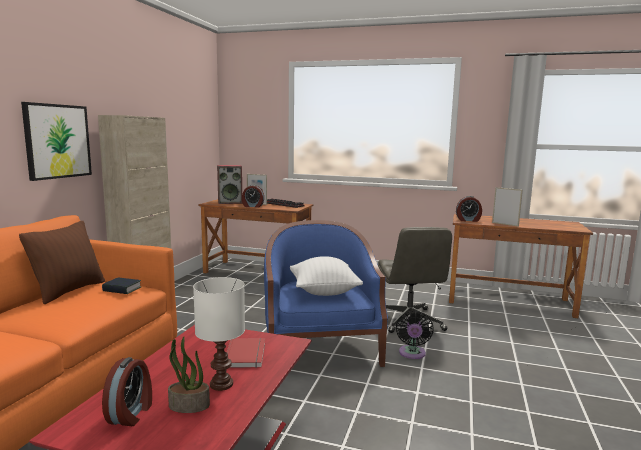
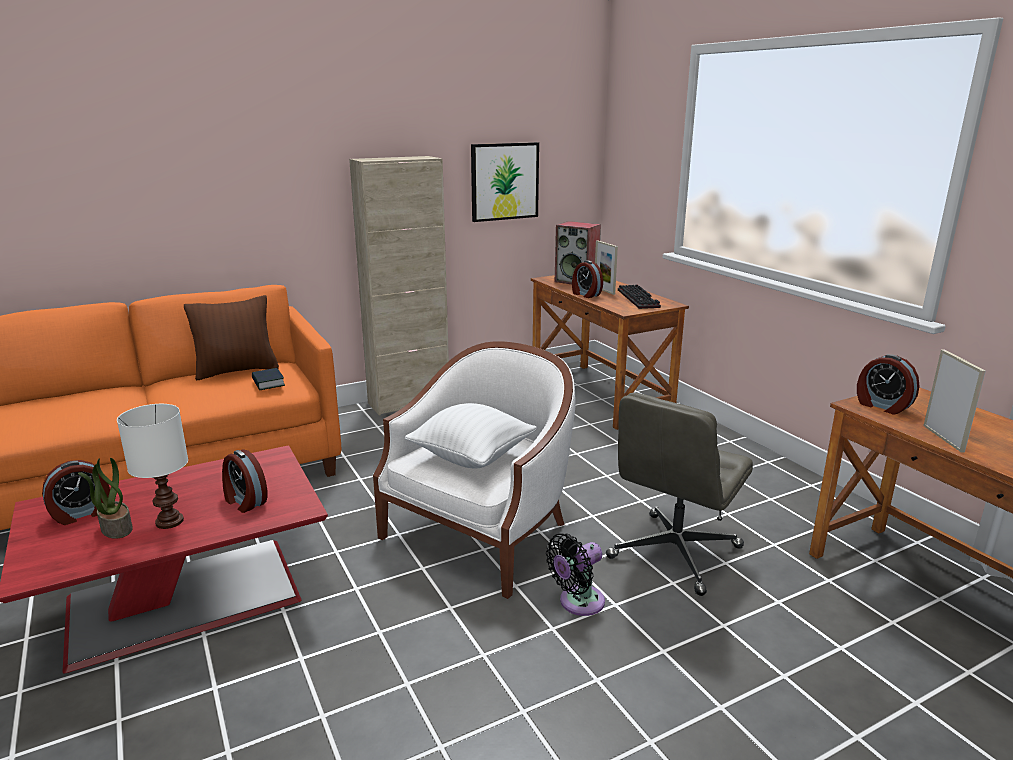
camera: 45 degrees right, 10 degrees up
picture [21,102,92,181] -> picture moved to [471,142,539,222]
red book [227,338,265,368] -> alarm clock [222,449,268,513]
blue armchair [264,220,388,367] -> white armchair [373,341,576,599]

